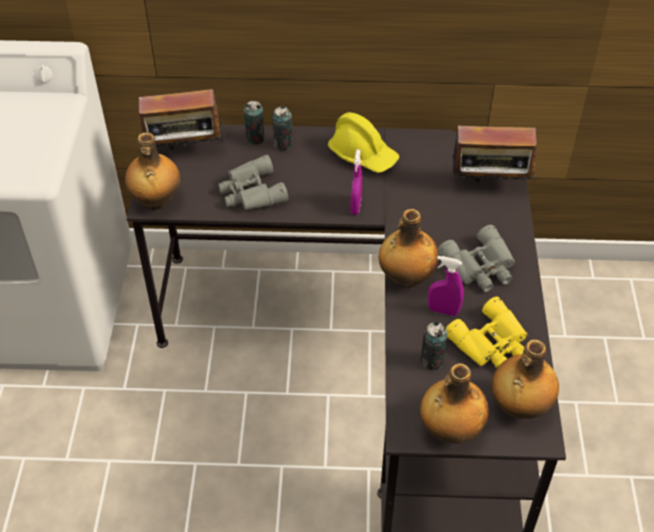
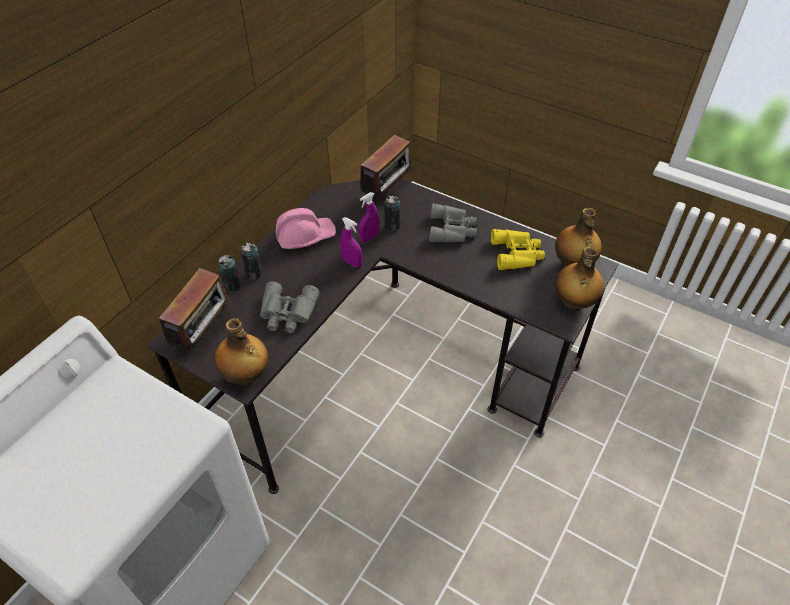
camera: 60 degrees left, 0 degrees up
yellow hard hat [328,112,399,173] -> pink hard hat [275,208,336,251]
bottle [379,209,439,288] -> none
can [421,322,448,371] -> can moved to [384,196,400,231]
purple spray bottle [428,256,464,316] -> purple spray bottle moved to [359,192,379,243]

